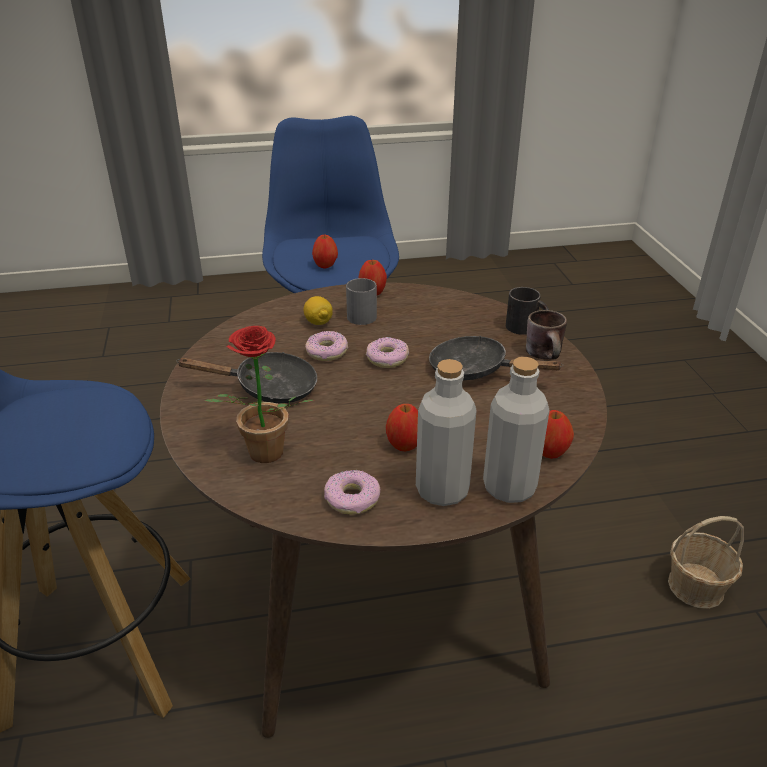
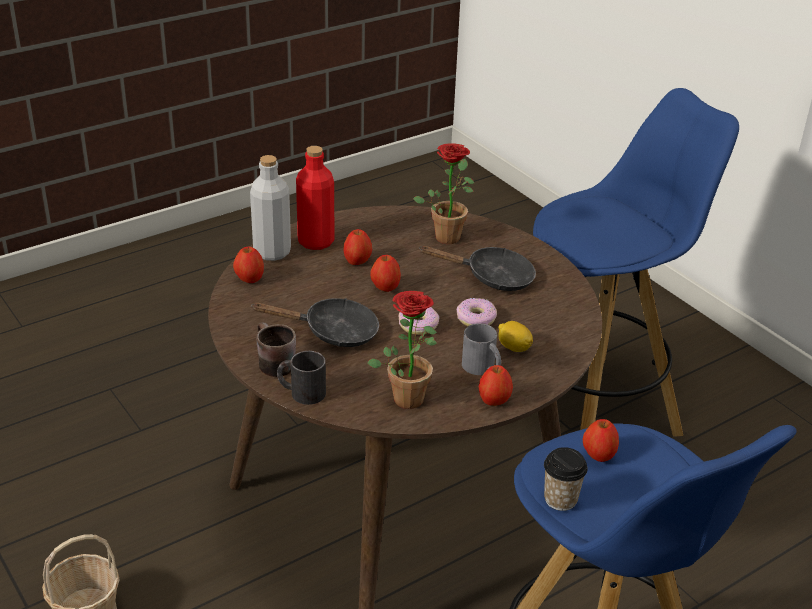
camera: 155 degrees right, 0 degrees up
black frying pan [176,352,317,403] -> black frying pan turned 150 degrees counterclockwise [419,246,536,291]
donut [324,470,380,515] -> none
grey bottle [416,359,477,506] -> red bottle [296,146,335,250]
none -> potted plant [367,291,437,409]
none -> apple [370,255,401,292]
none -> cup [544,447,588,511]

